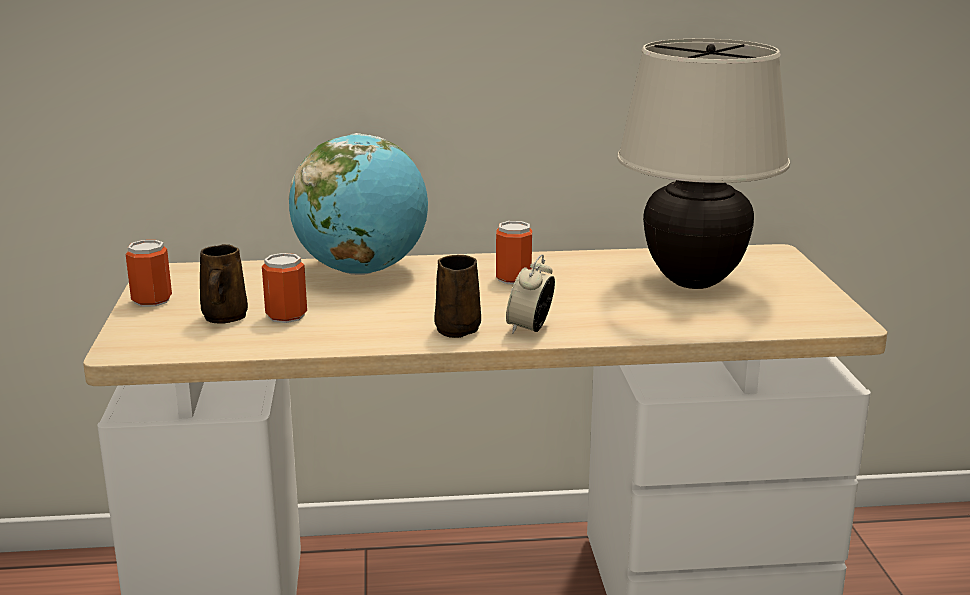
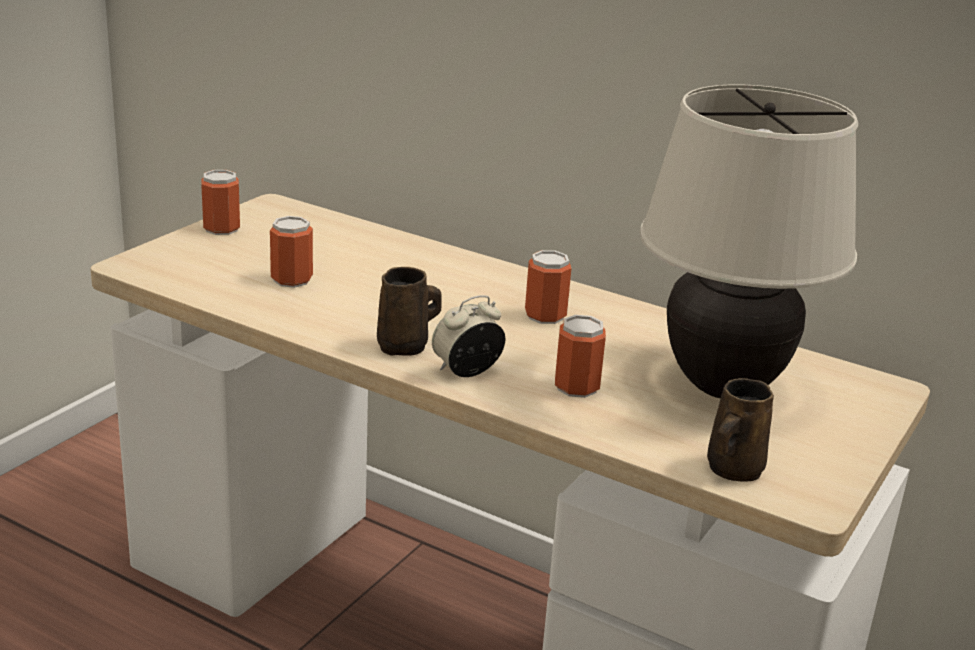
camera: 35 degrees right, 5 degrees up
brown mug [200,244,248,323] -> brown mug moved to [707,378,774,482]
globe [289,133,428,275] -> none
none -> can [555,315,606,398]

